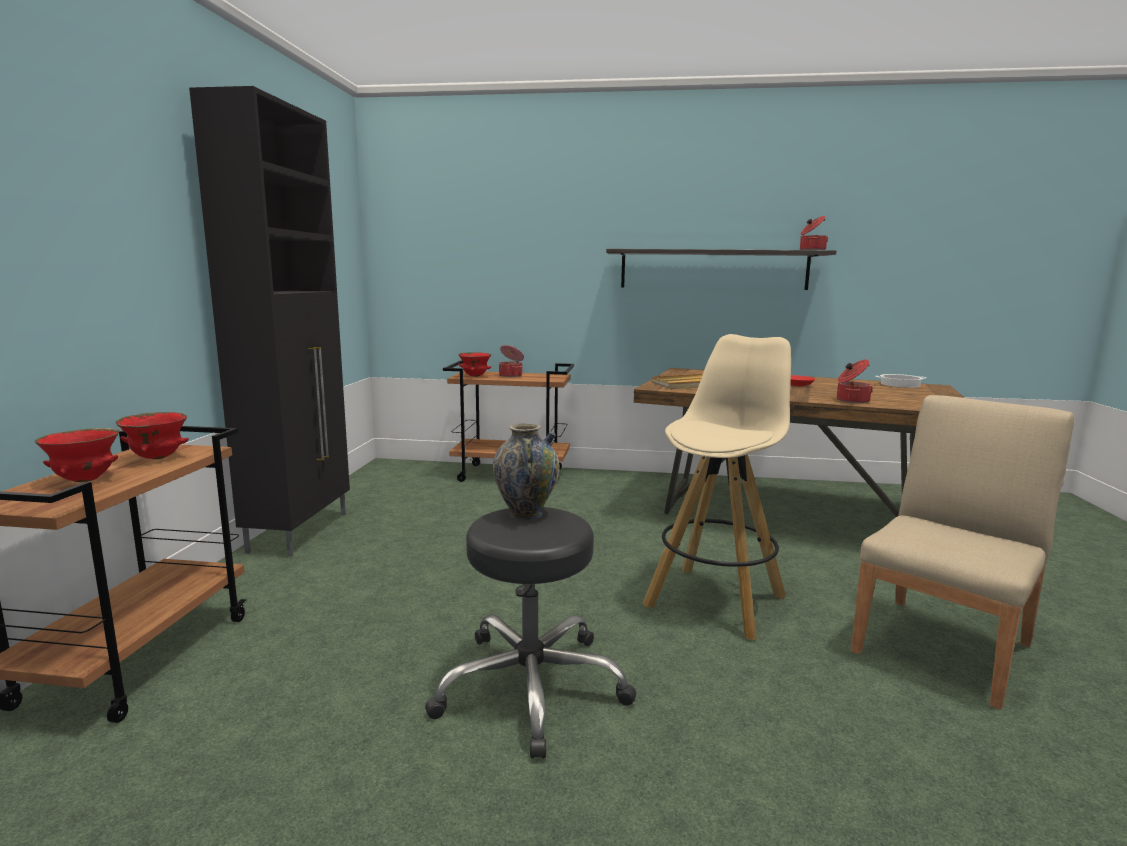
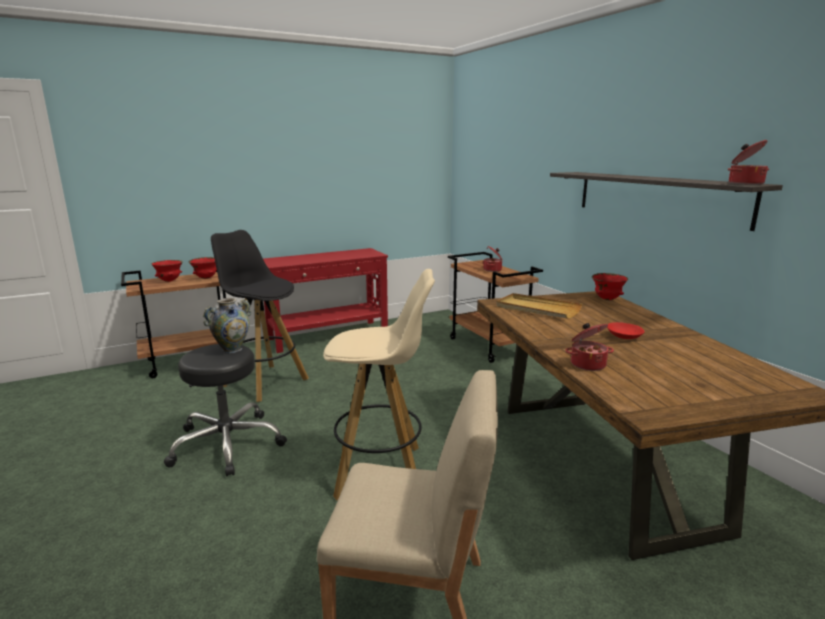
camera: 55 degrees right, 5 degrees up
black cabinet [189,86,350,557] -> red console table [263,248,388,353]
red bowl [458,352,491,377] -> red bowl moved to [592,273,628,300]
cooking pot [876,374,926,388] -> none
none -> black stool [211,230,309,402]

